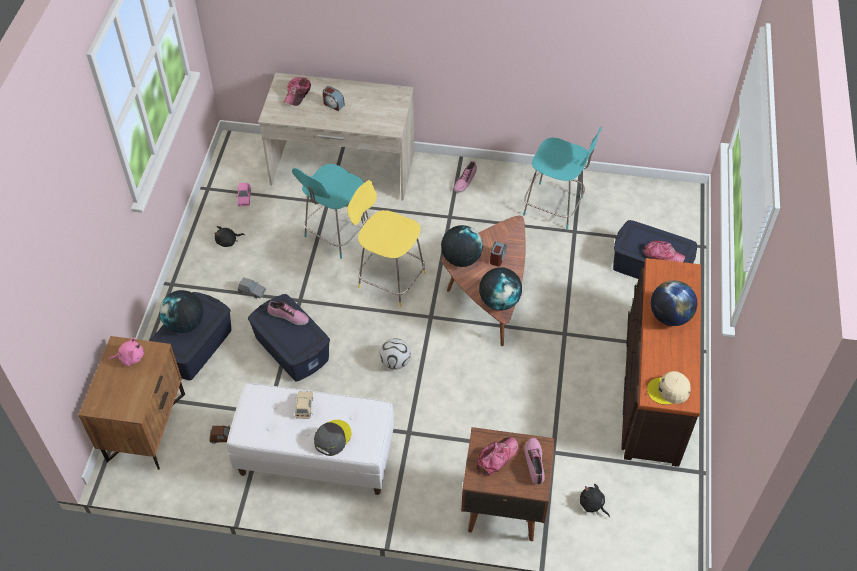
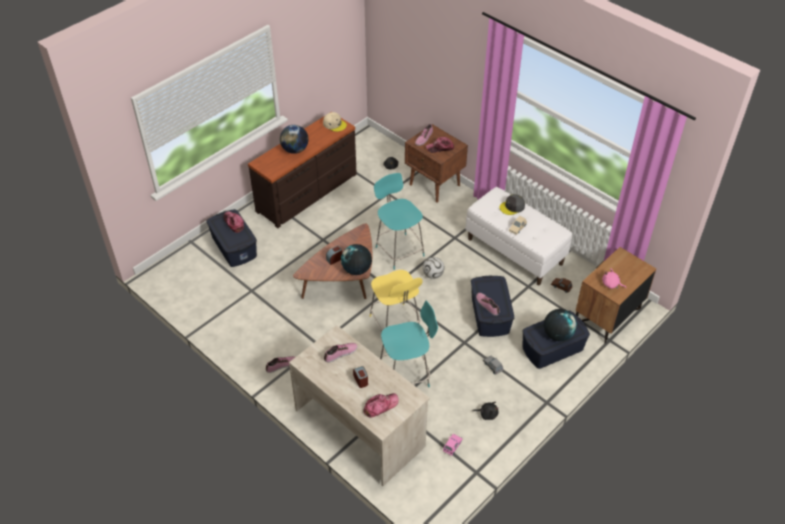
camera: 145 degrees left, 5 degrees down
globe [479,267,522,310] -> none
turquoise stool [523,127,602,229] -> turquoise stool moved to [374,173,424,270]
none -> shoe [324,343,358,363]

